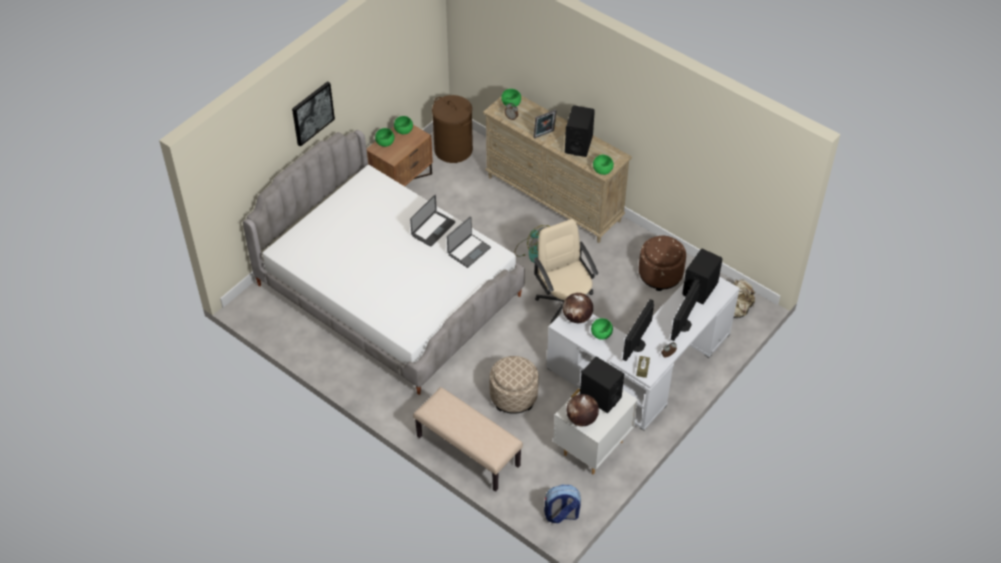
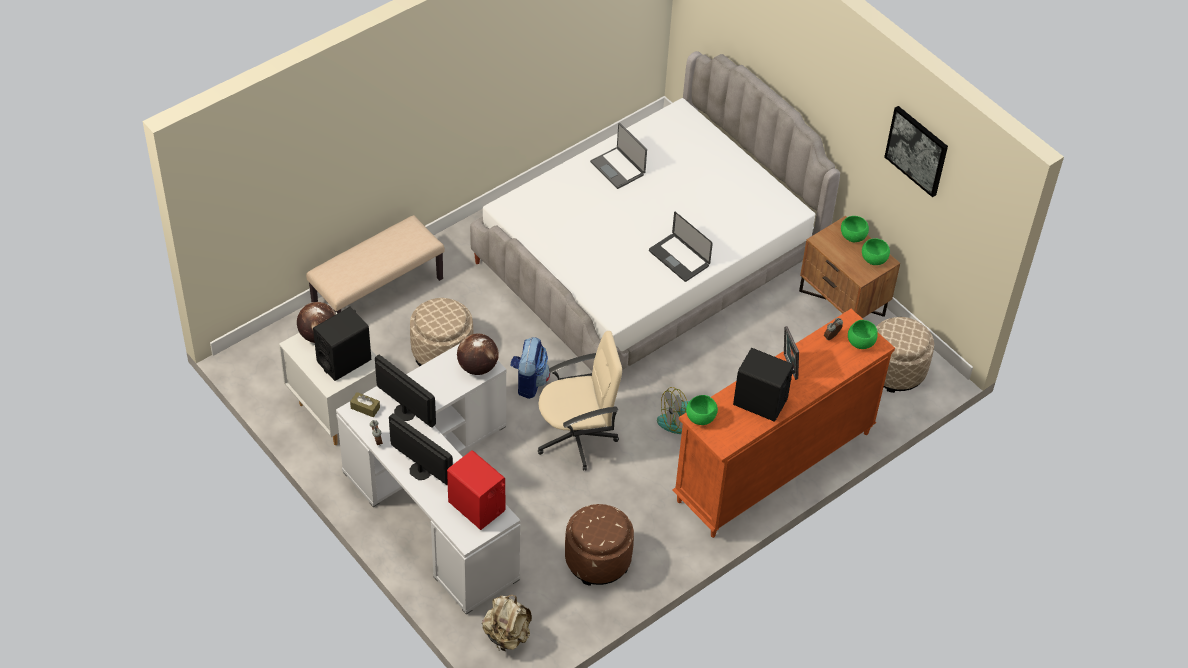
camera: 100 degrees right, 0 degrees up
picture [292,81,335,147] -> picture moved to [884,106,948,197]
brown laundry basket [432,95,473,163] -> beige ottoman [876,317,934,393]
laptop [447,216,491,268] -> laptop moved to [590,123,647,189]
beige dresser [483,95,632,243] -> orange dresser [672,309,895,538]
backpack [544,484,581,523] -> backpack moved to [510,337,550,399]
green bowl [591,318,613,340] -> none
black speaker [682,249,723,304] -> red speaker [447,450,505,530]

